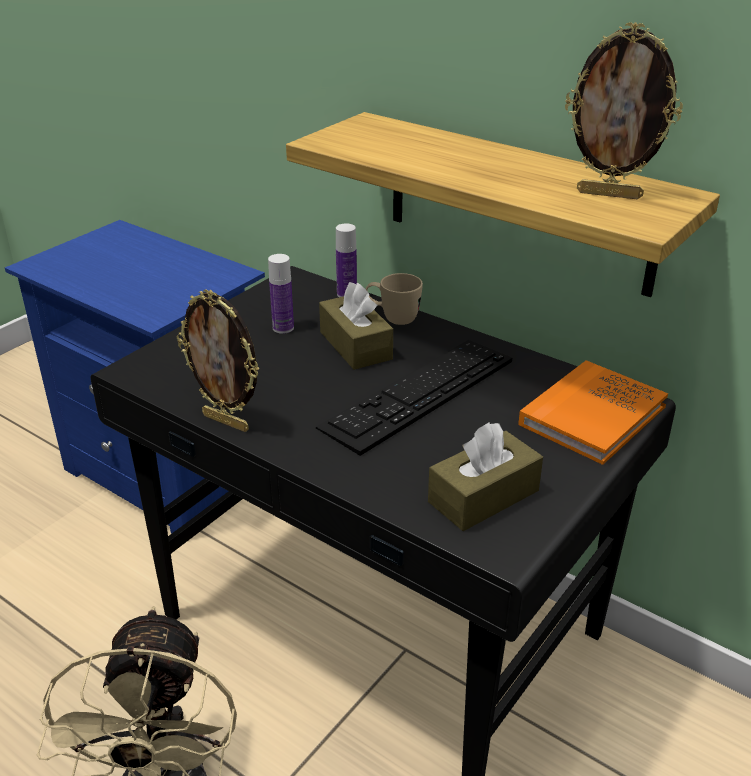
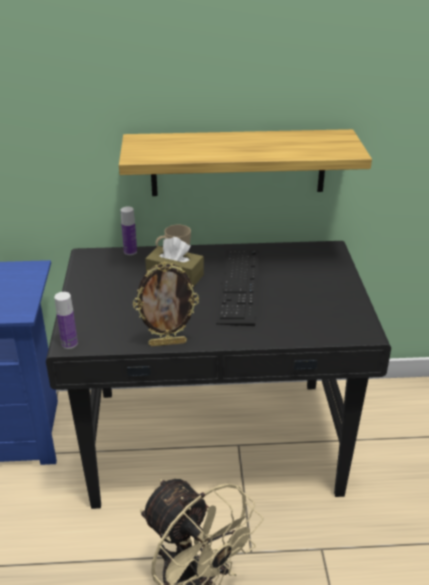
camera: 40 degrees left, 0 degrees up
bottle [268,254,294,334] -> bottle moved to [54,292,78,349]
brown tissue box [428,423,543,531] -> none
orange book [518,360,668,465] -> none
picture frame [565,22,683,199] -> none

